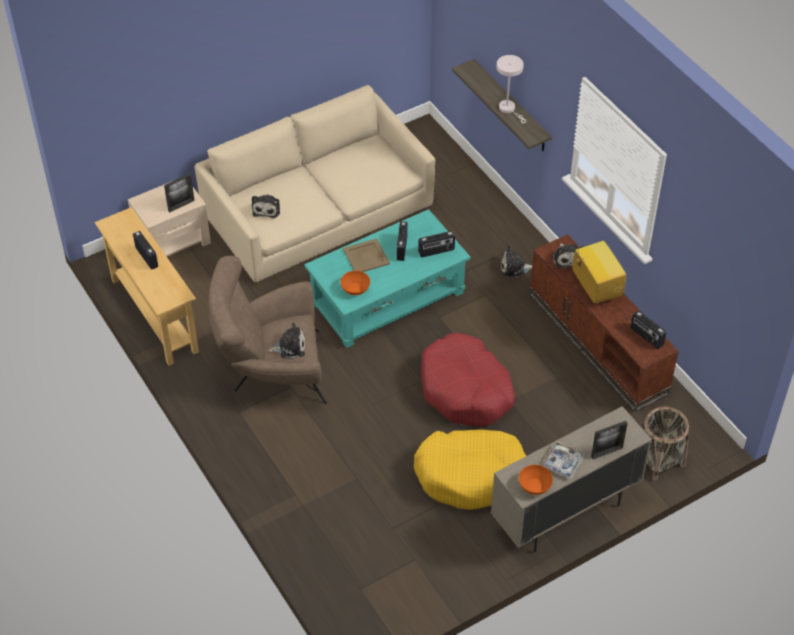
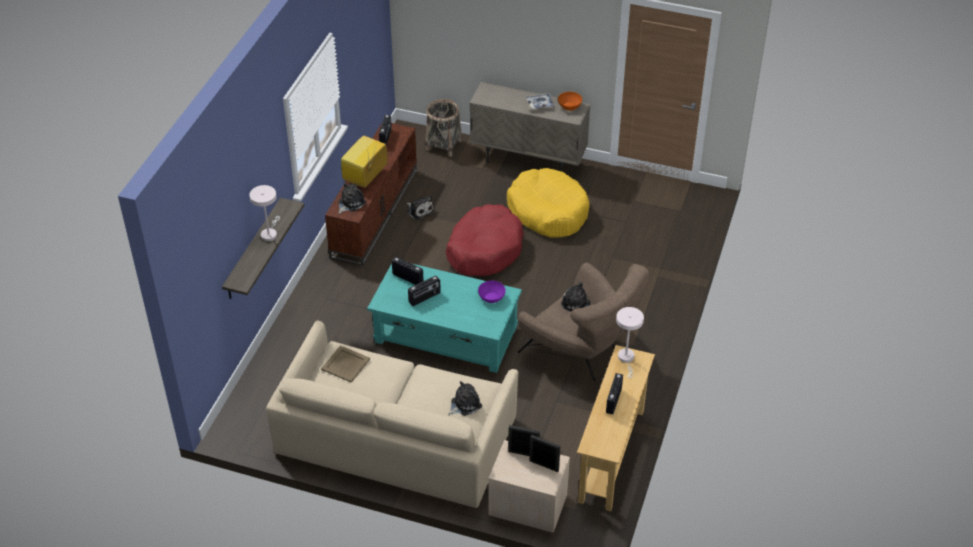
camera: 130 degrees left, 5 degrees down
orange bowl [340,271,370,295] -> purple bowl [478,281,506,303]
beige tray [343,238,390,272] -> beige tray moved to [321,345,370,383]
plush toy [501,245,532,278] -> plush toy moved to [407,195,434,220]
picture frame [591,421,628,459] -> picture frame moved to [529,435,560,472]
none -> white table lamp [616,307,644,378]

